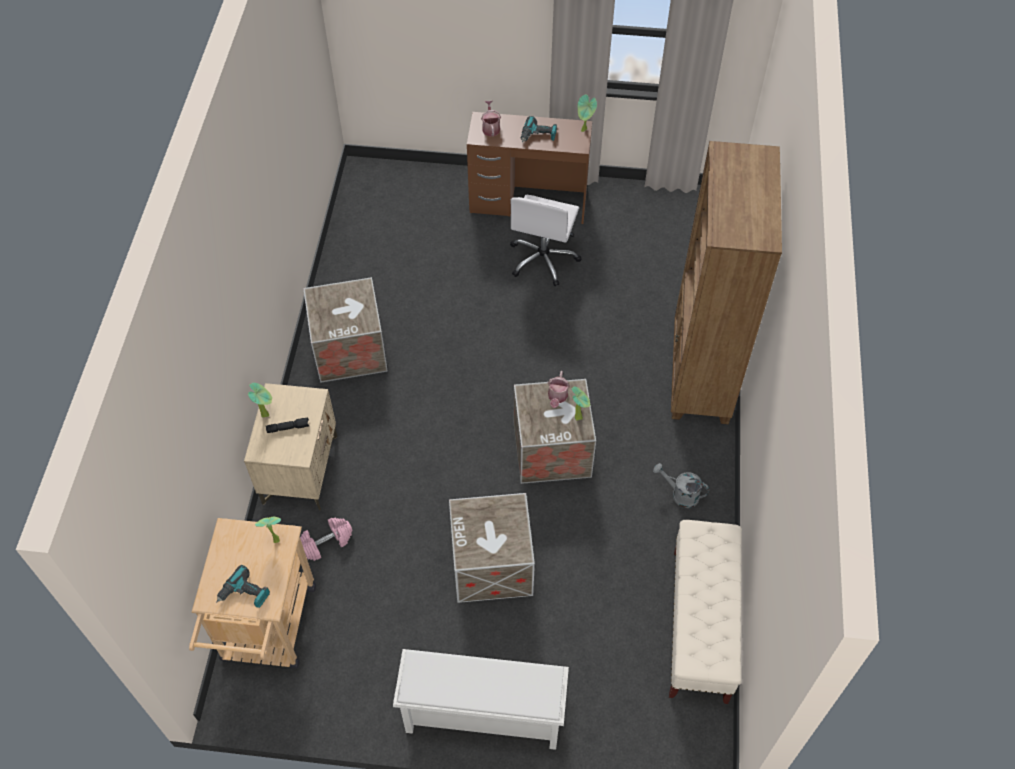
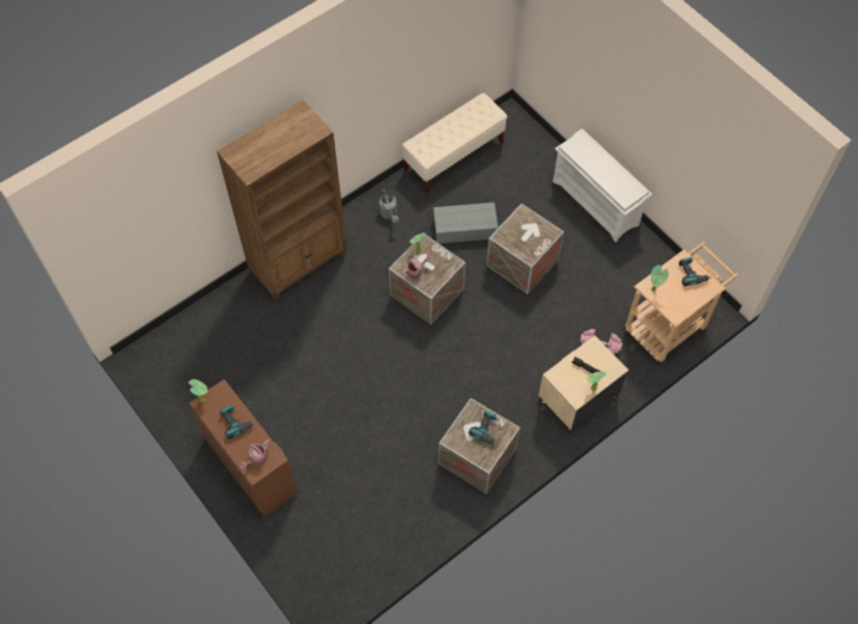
camera: 135 degrees left, 5 degrees up
white office chair [510,195,581,286] -> none
none -> grey storage box [433,202,498,244]
none -> power drill [469,411,497,444]

